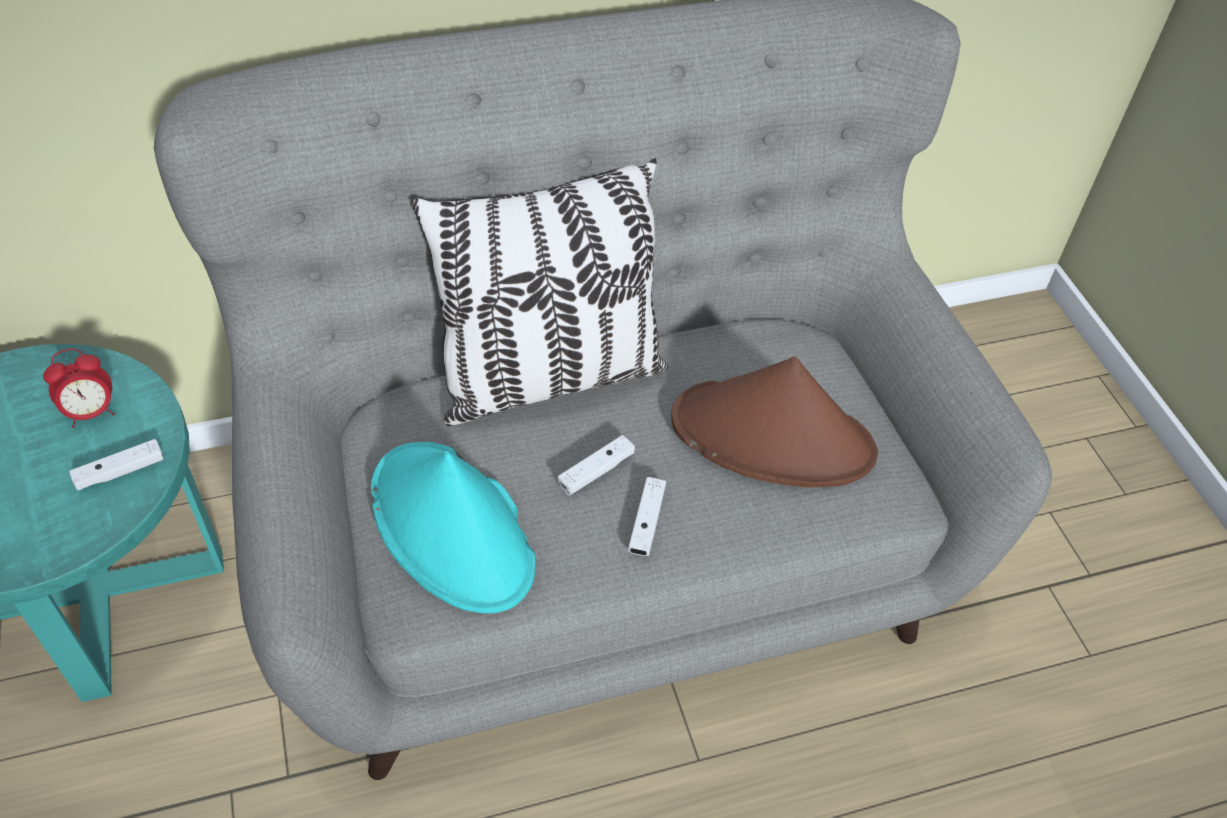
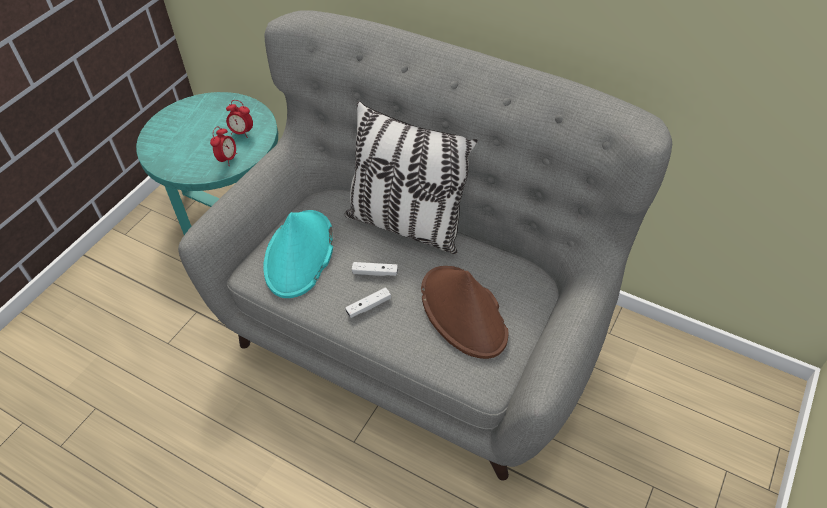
camera: 50 degrees right, 0 degrees up
white game controller [69,439,164,490] -> alarm clock [210,126,237,166]

